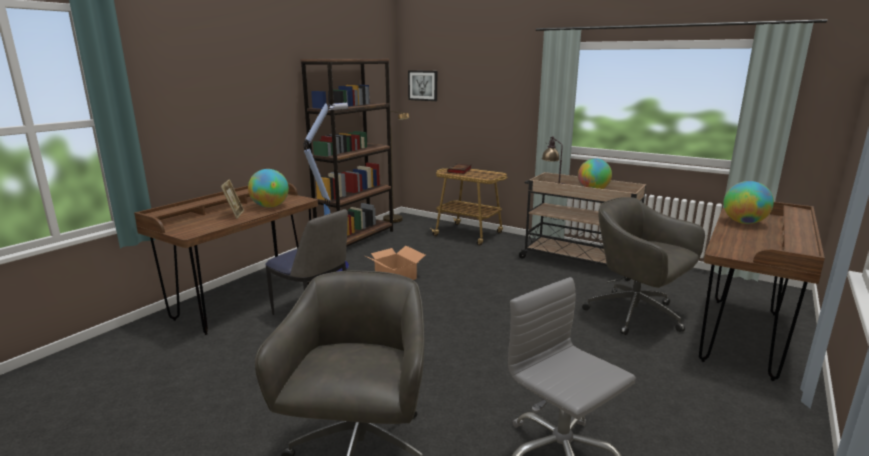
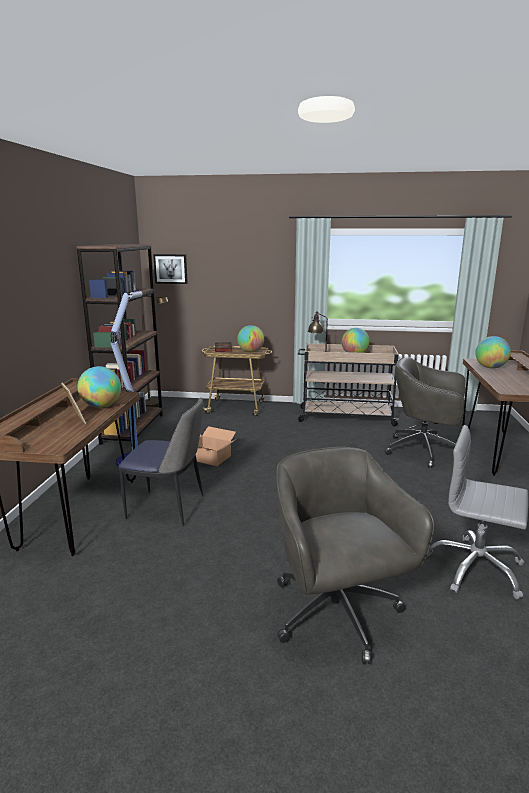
camera: 25 degrees left, 0 degrees up
none -> globe [237,325,264,352]

